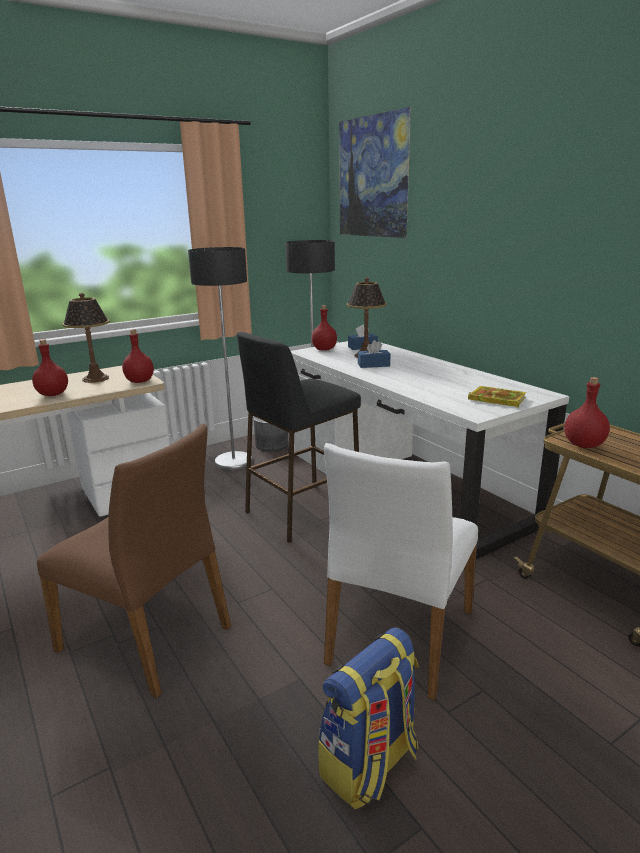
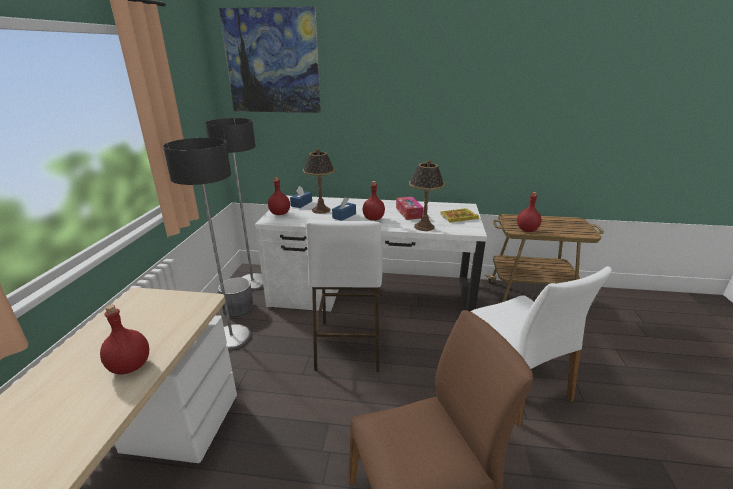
camera: 50 degrees left, 5 degrees up
table lamp [62,293,110,383] -> table lamp moved to [409,160,445,231]
red bottle [122,330,154,383] -> red bottle moved to [363,181,385,221]
black stool [237,332,361,543] -> white stool [306,220,383,372]
backpack [318,627,419,809] -> none
none -> tissue box [396,197,424,220]

